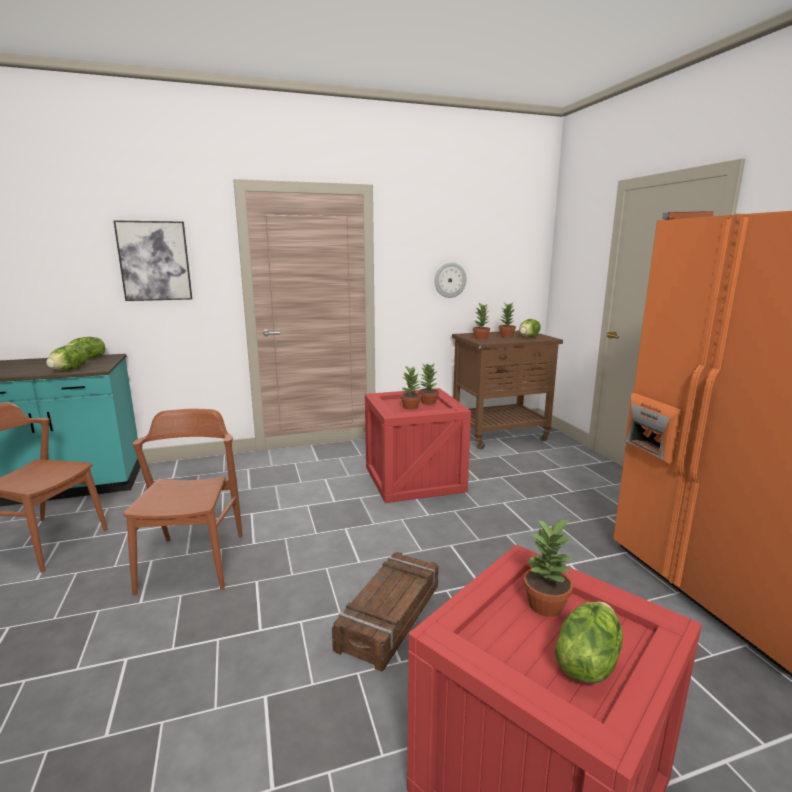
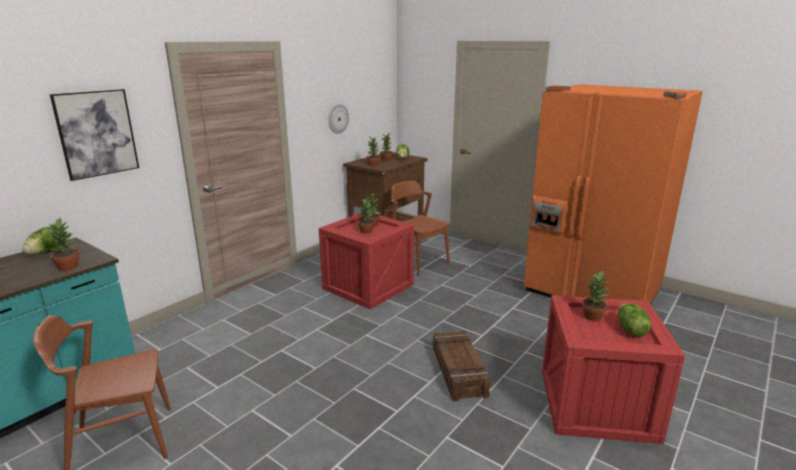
camera: 35 degrees left, 5 degrees up
lettuce [46,345,87,370] -> potted plant [46,218,80,271]
brown chair [123,409,243,595] -> brown chair moved to [391,180,450,276]

